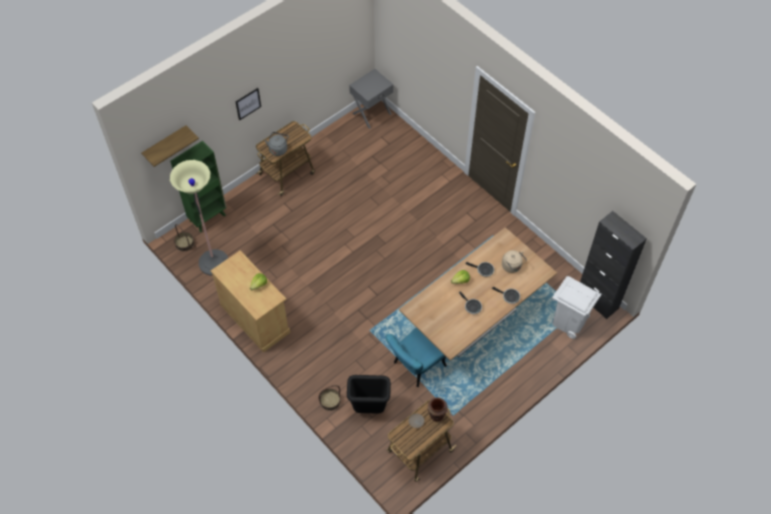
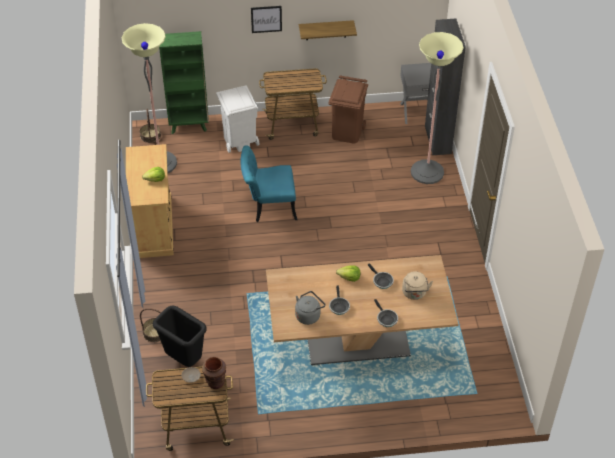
camera: 35 degrees right, 10 degrees down
shelf [141,125,199,167] -> shelf moved to [299,20,357,40]
grey kettle [265,132,289,156] -> grey kettle moved to [295,291,326,325]
turquoise chair [385,328,447,387] -> turquoise chair moved to [240,145,297,222]
white trash can [552,276,602,339] -> white trash can moved to [216,86,259,153]
black cabinet [580,211,647,319] -> black cabinet moved to [425,19,466,155]
none -> brown trash can [328,75,368,143]
none -> floor lamp [411,32,464,184]

